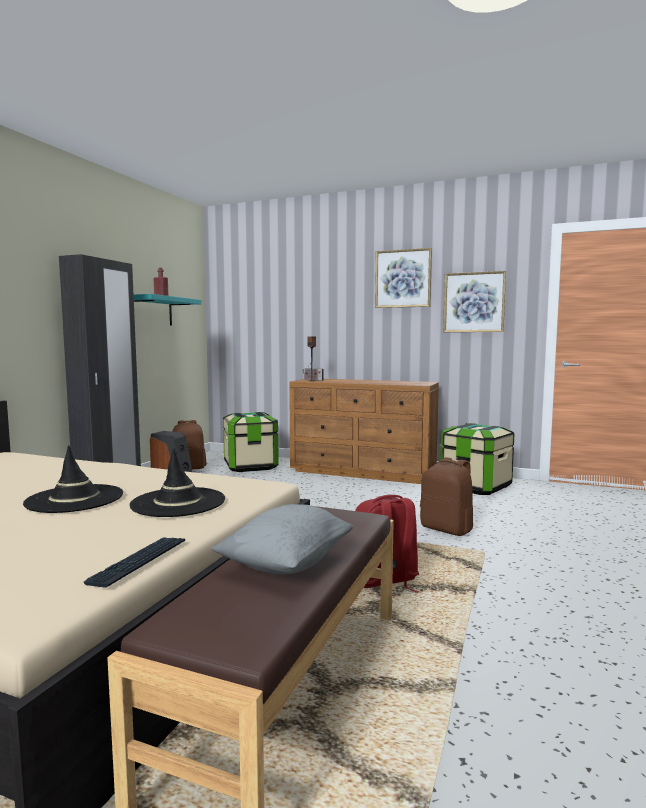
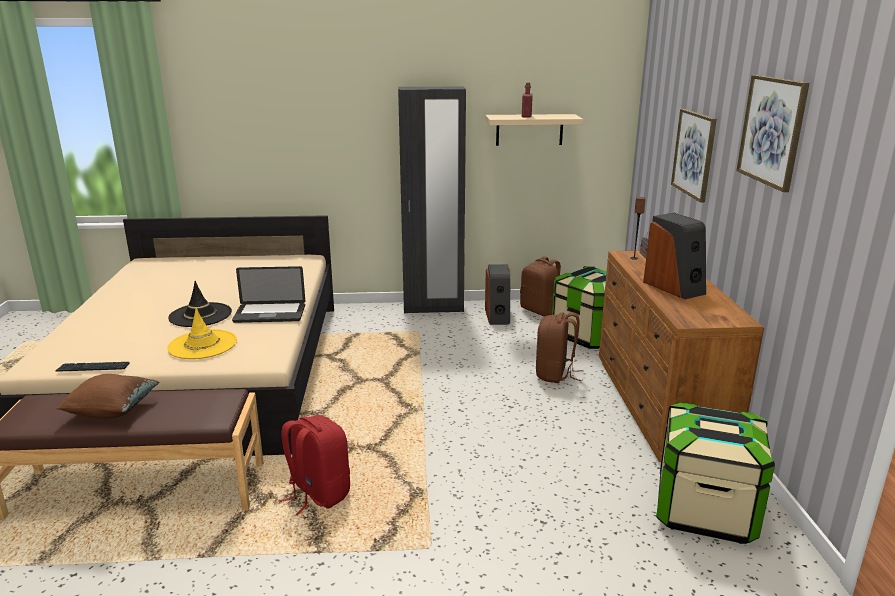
camera: 65 degrees right, 15 degrees up
black hat [129,448,225,517] -> yellow hat [167,307,237,359]
turquoise shelf [134,294,202,326] -> beige shelf [485,114,584,146]
grey pillow [211,504,353,574] -> brown pillow [56,374,159,419]
brown backpack [420,457,473,536] -> brown backpack moved to [536,312,583,383]
picture [443,271,506,332] -> picture moved to [671,109,717,203]
none -> laptop [232,266,305,323]
none -> speaker [643,213,706,299]

